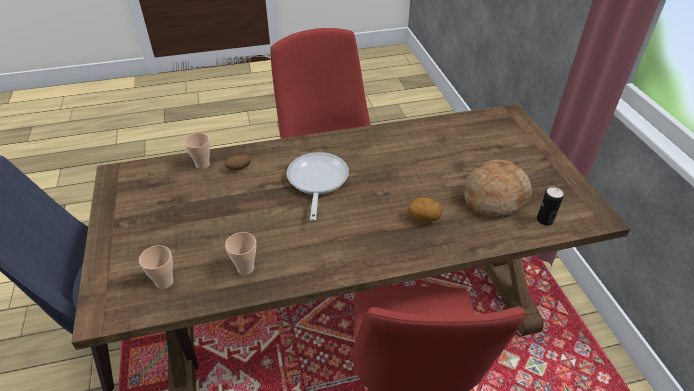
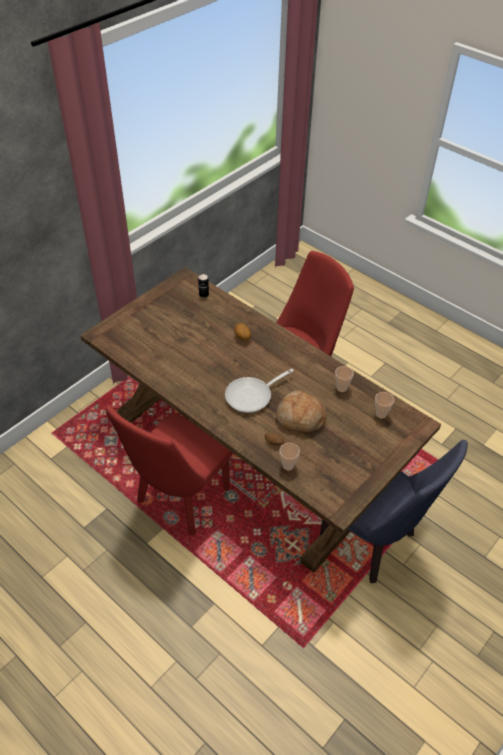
camera: 125 degrees left, 5 degrees up
bread [464,159,532,218] -> bread moved to [276,390,327,433]

